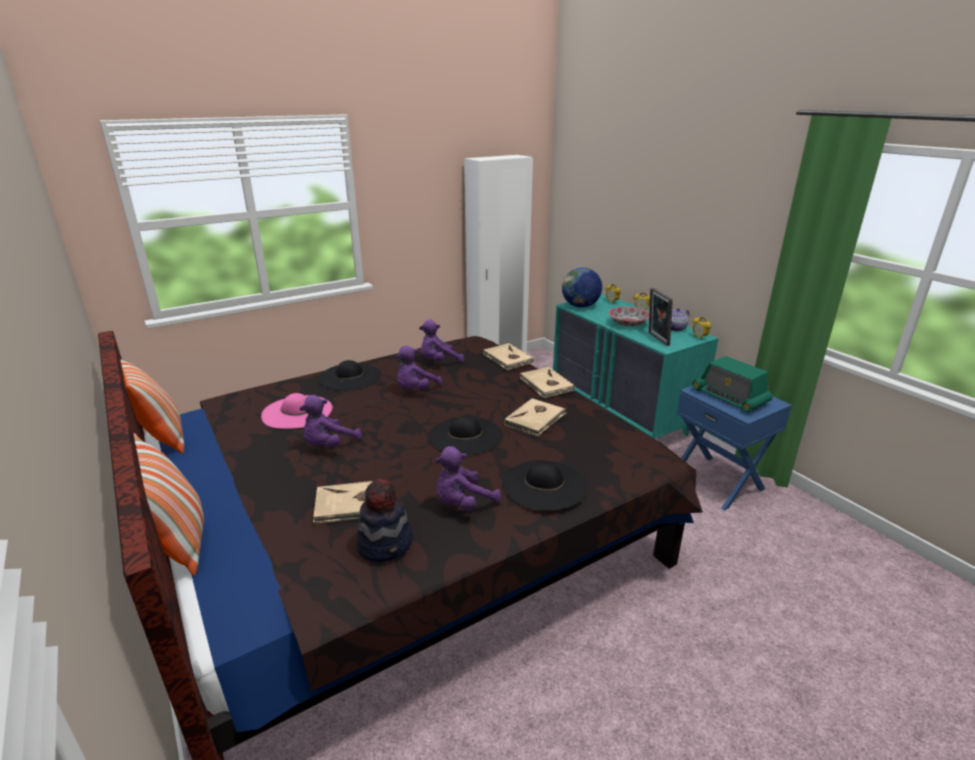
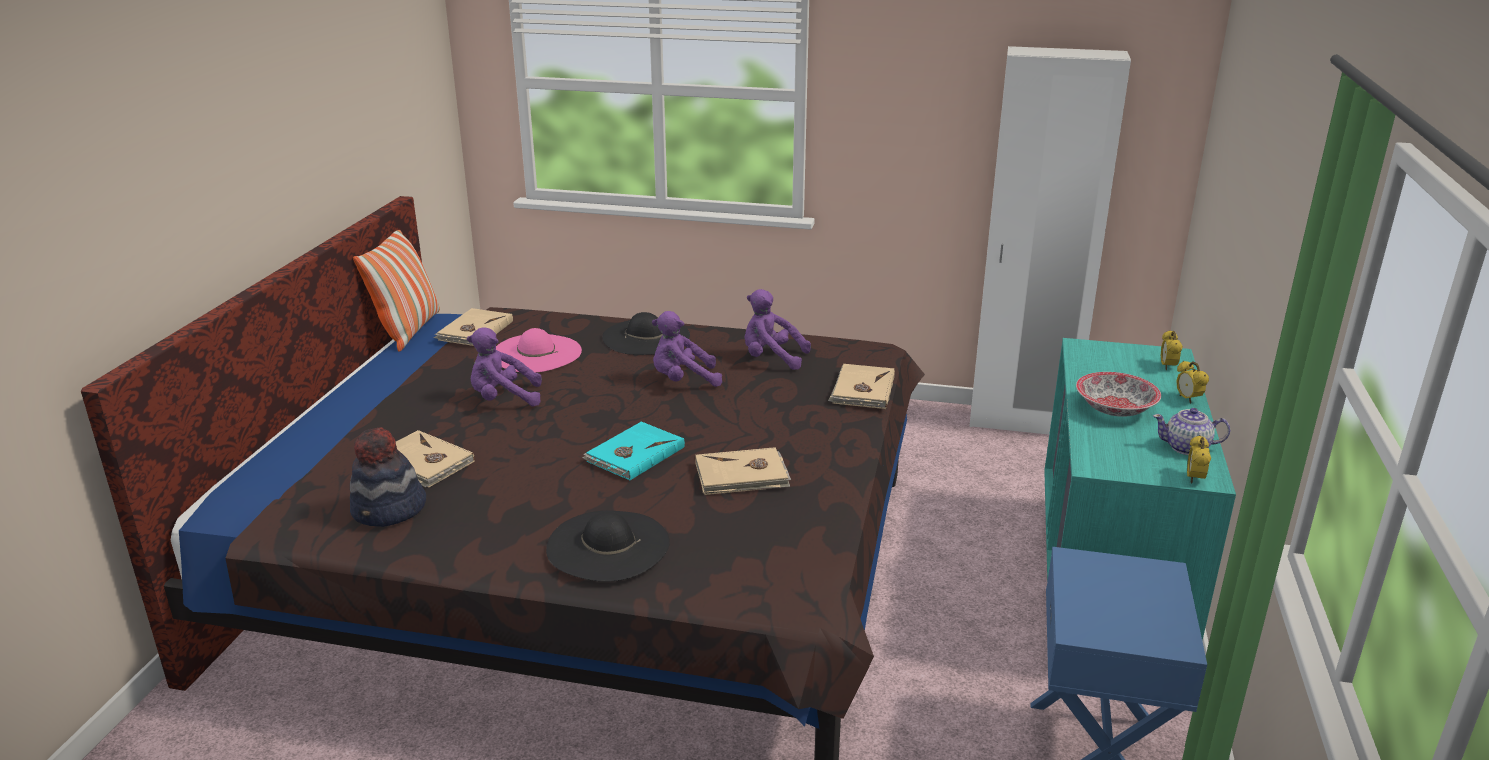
camera: 45 degrees right, 0 degrees up
pillow [134,433,204,576] -> none
black hat [428,415,503,456] -> turquoise book [582,422,685,481]
purple plush toy [435,446,502,511] -> none
beige book [520,367,574,398] -> beige book moved to [434,308,513,346]
globe [562,267,602,308] -> none
picture frame [649,288,673,346] -> none
radio [692,356,773,413] -> none

